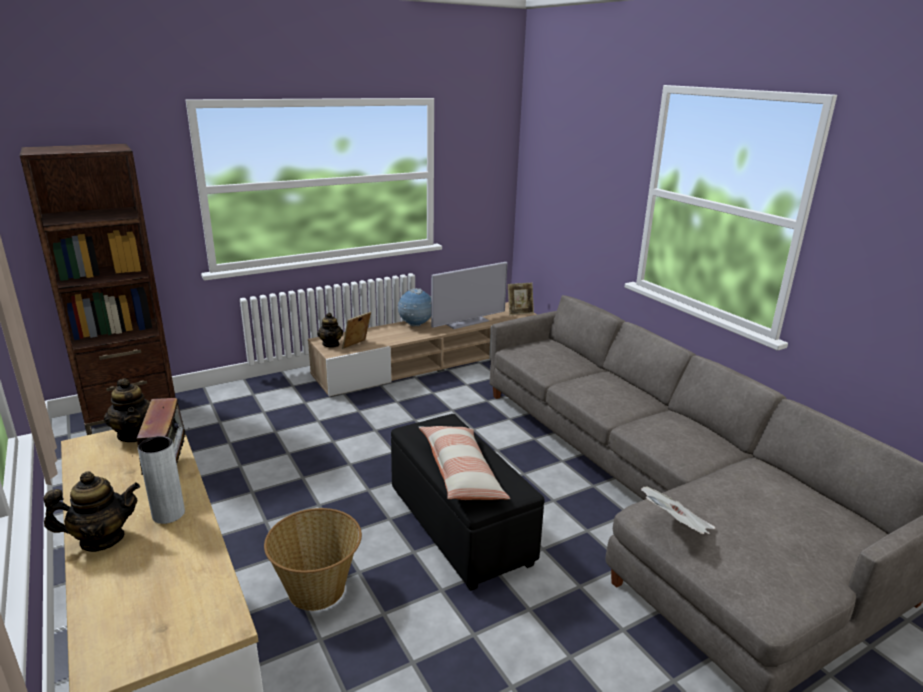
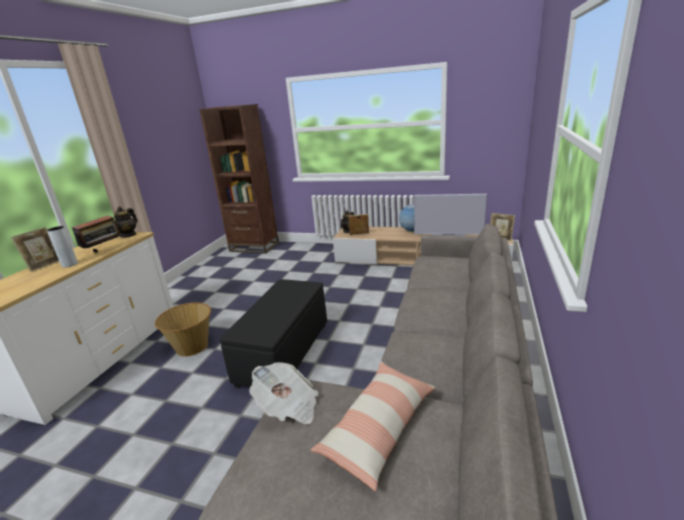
camera: 50 degrees right, 0 degrees up
teapot [43,471,140,552] -> picture frame [11,227,59,272]
pillow [419,426,510,500] -> pillow moved to [310,361,436,491]

